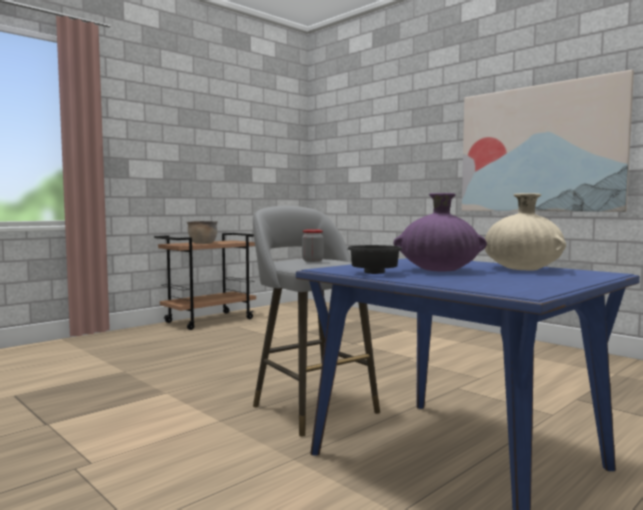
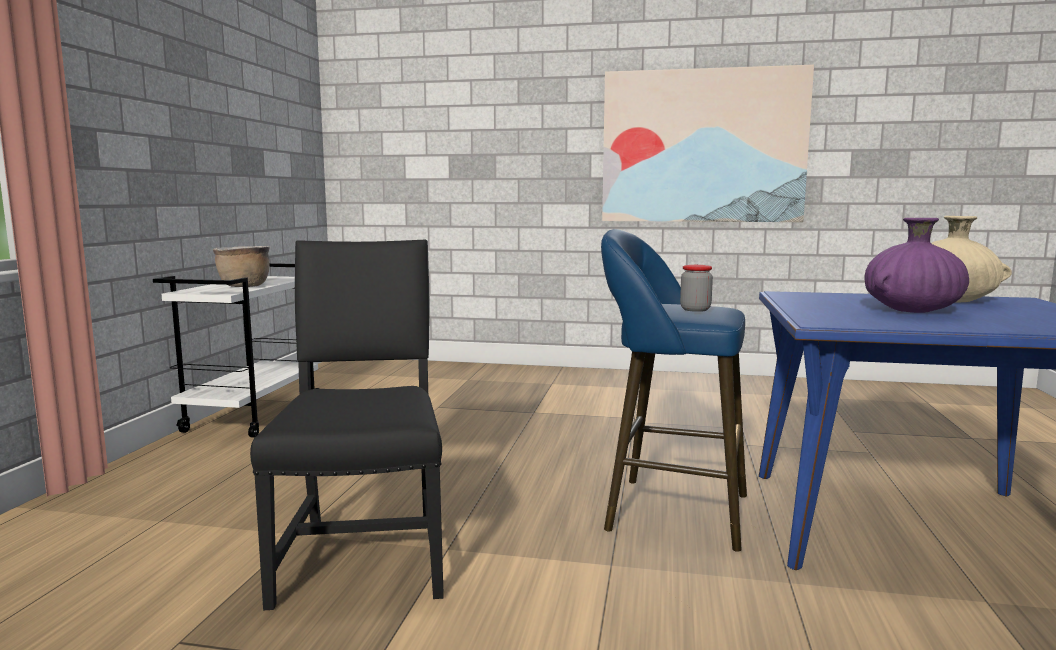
camera: 35 degrees left, 5 degrees up
brown cart [154,233,256,330] -> white cart [153,263,320,438]
grey stool [253,206,380,436] -> blue stool [601,229,747,551]
black bowl [348,245,402,274] -> none
none -> black chair [250,240,444,610]

